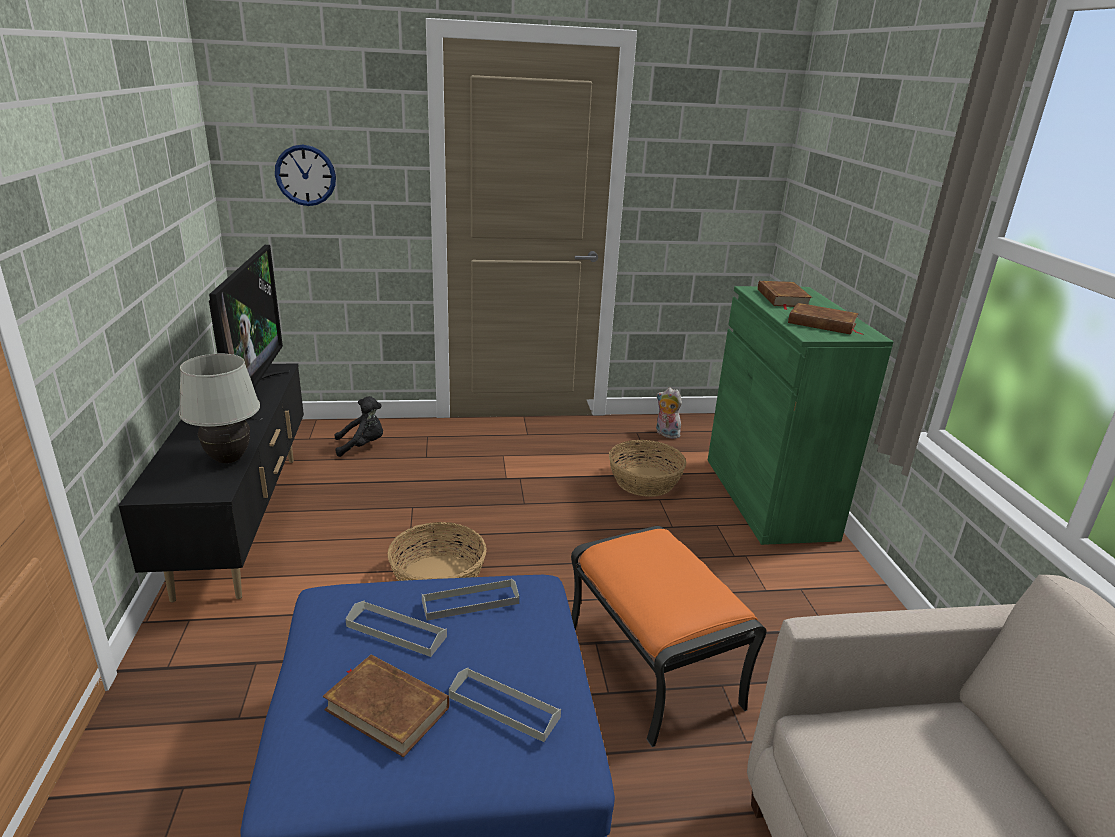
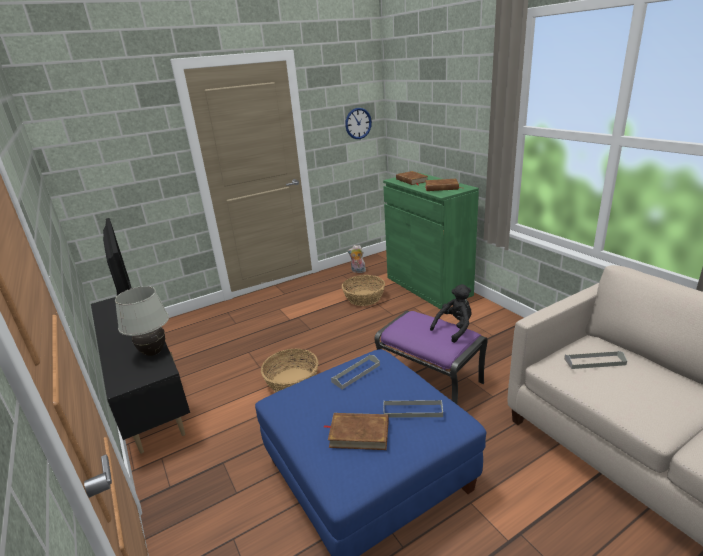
camera: 20 degrees left, 0 degrees up
wall clock [275,145,336,206] -> wall clock moved to [345,108,372,139]
black plush toy [334,396,383,457] -> black plush toy moved to [430,284,472,343]
grey tray [346,601,447,657] -> grey tray moved to [564,351,627,369]
orange ottoman [571,526,767,747] -> purple ottoman [374,311,488,404]

